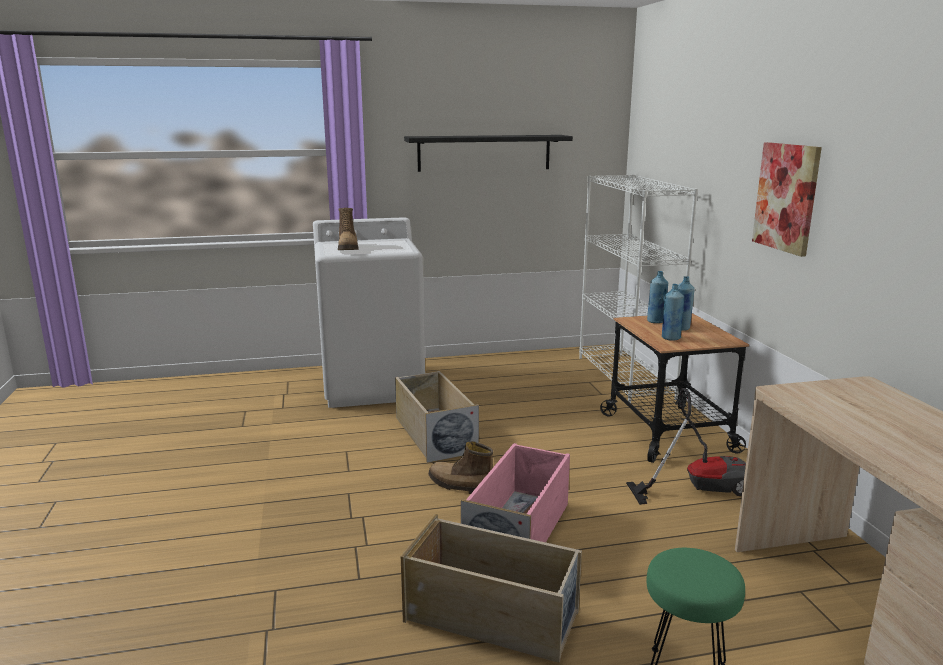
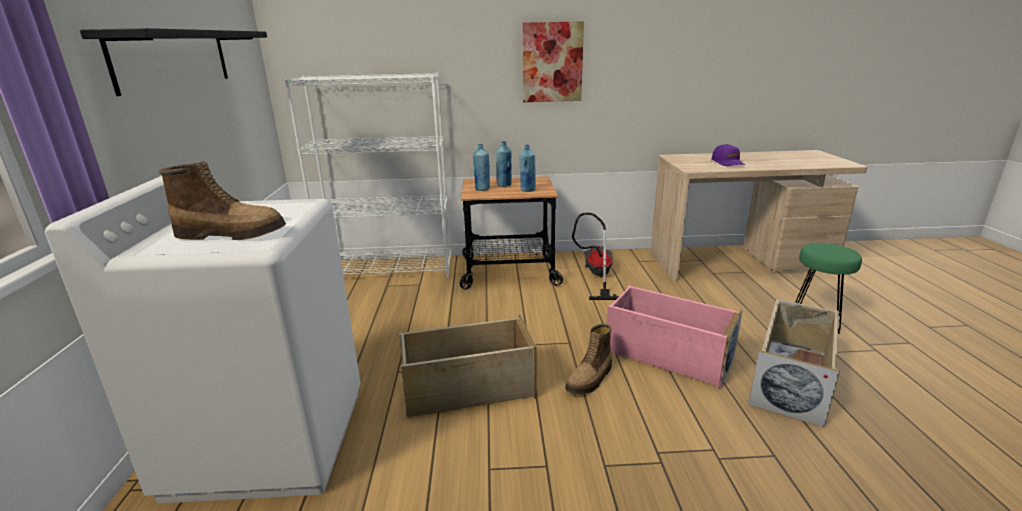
camera: 80 degrees left, 5 degrees up
none -> purple cap [711,144,745,166]

